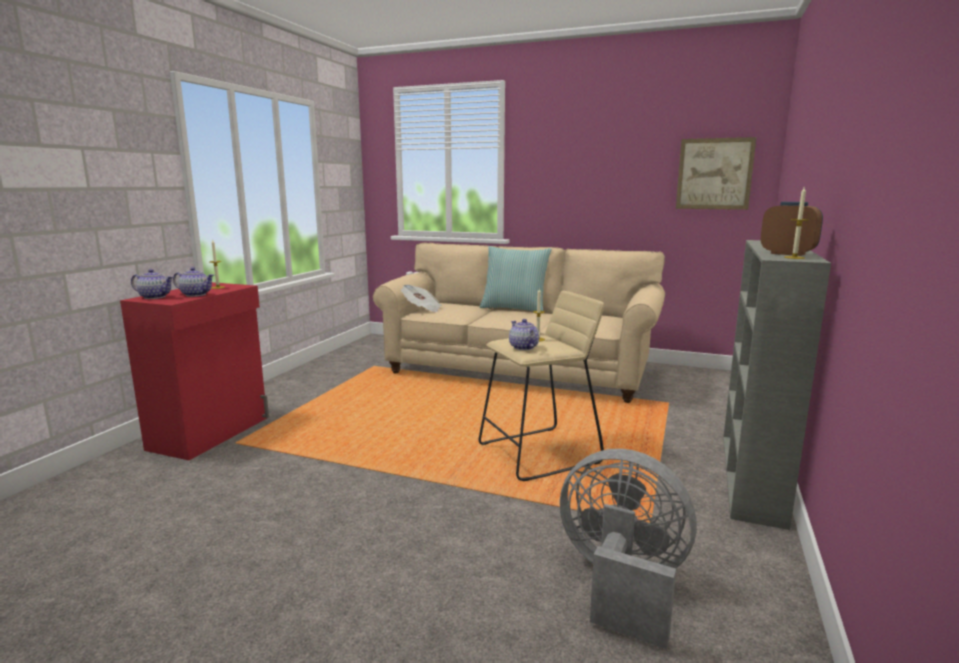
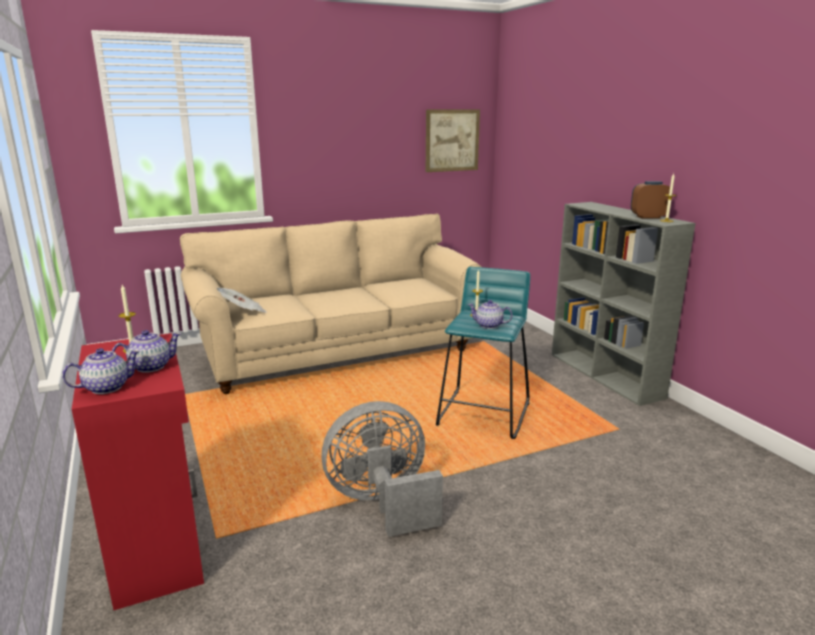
camera: 45 degrees left, 5 degrees up
beige stool [479,291,604,481] -> turquoise stool [436,267,530,439]
pillow [480,246,552,314] -> none
grey fan [560,449,696,649] -> grey fan moved to [322,401,443,537]

